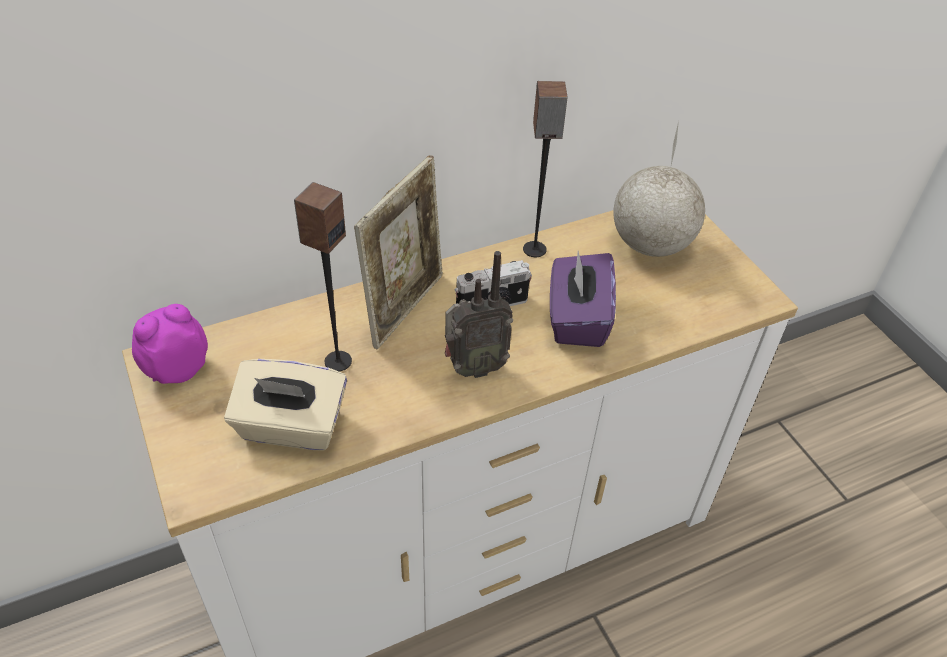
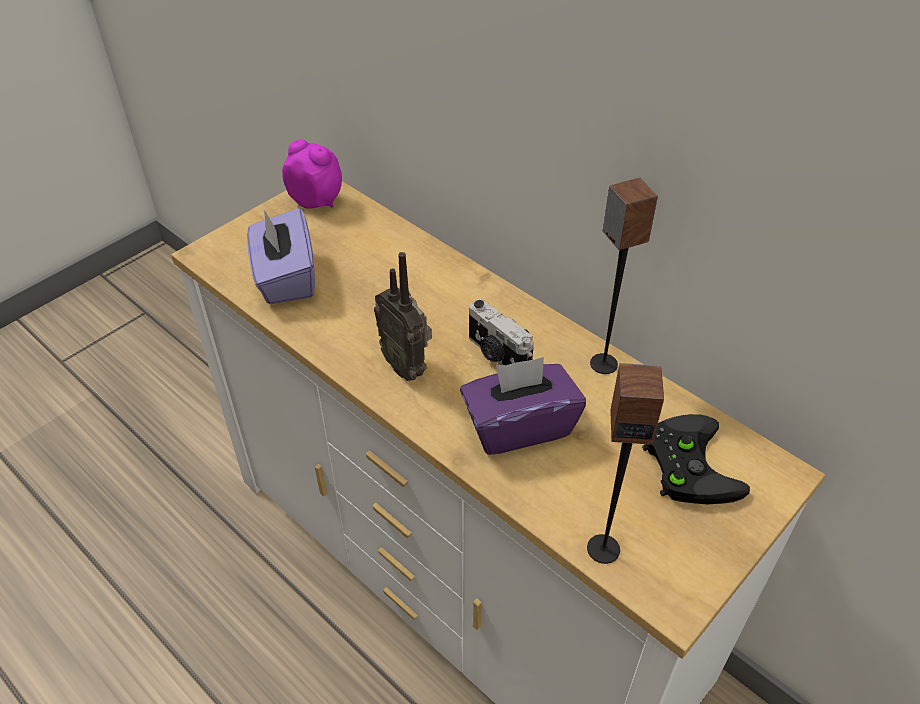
camera: 70 degrees right, 0 degrees up
beige tissue box [224,359,347,451] -> purple tissue box [247,208,315,304]
speaker [294,182,352,371] -> speaker moved to [587,363,664,564]
picture frame [354,155,443,350] -> none
globe [613,121,705,257] -> black game controller [642,414,750,504]

